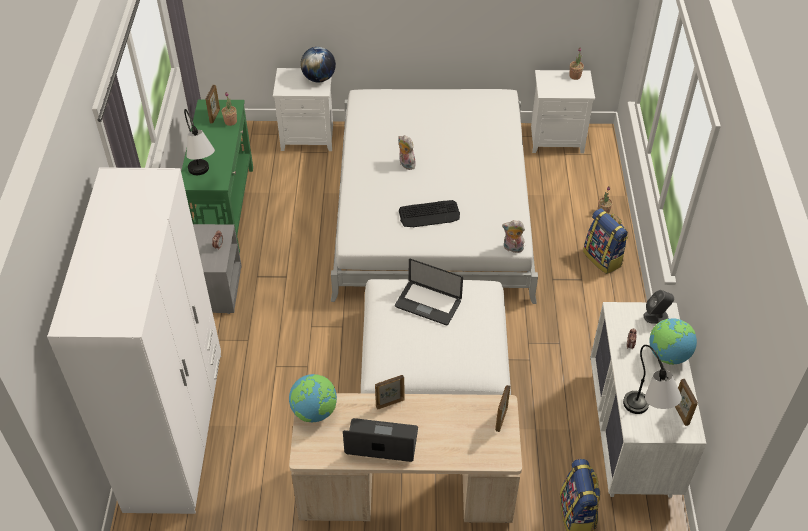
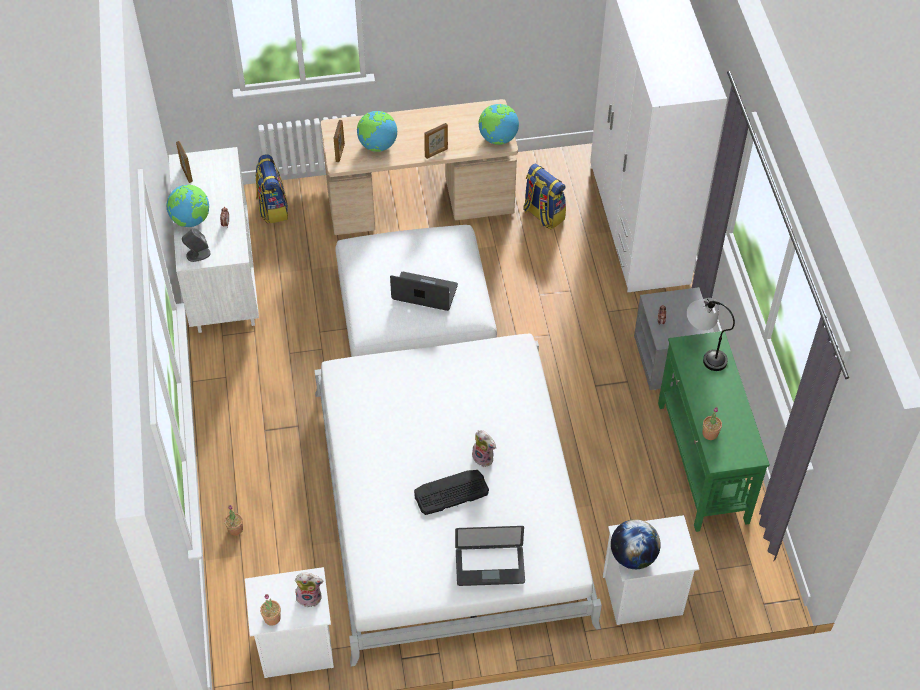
camera: 170 degrees right, 5 degrees up
picture frame [206,85,220,124] -> none
laptop [343,418,418,462] -> laptop moved to [455,526,525,586]
keyboard [399,200,460,227] -> keyboard moved to [414,470,489,515]
plush toy [502,220,525,253] -> plush toy moved to [295,572,324,607]
backpack [583,208,628,274] -> backpack moved to [523,164,566,230]
table lamp [623,345,682,414] -> none
none -> globe [357,111,397,152]

